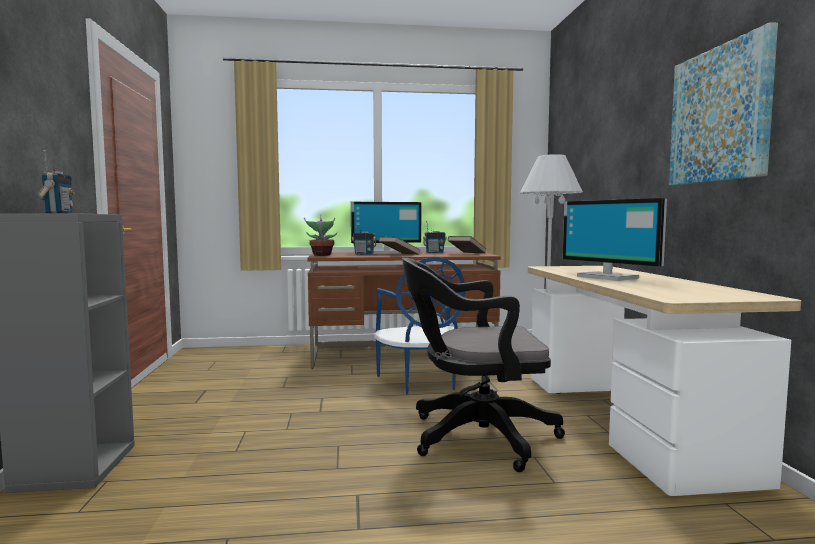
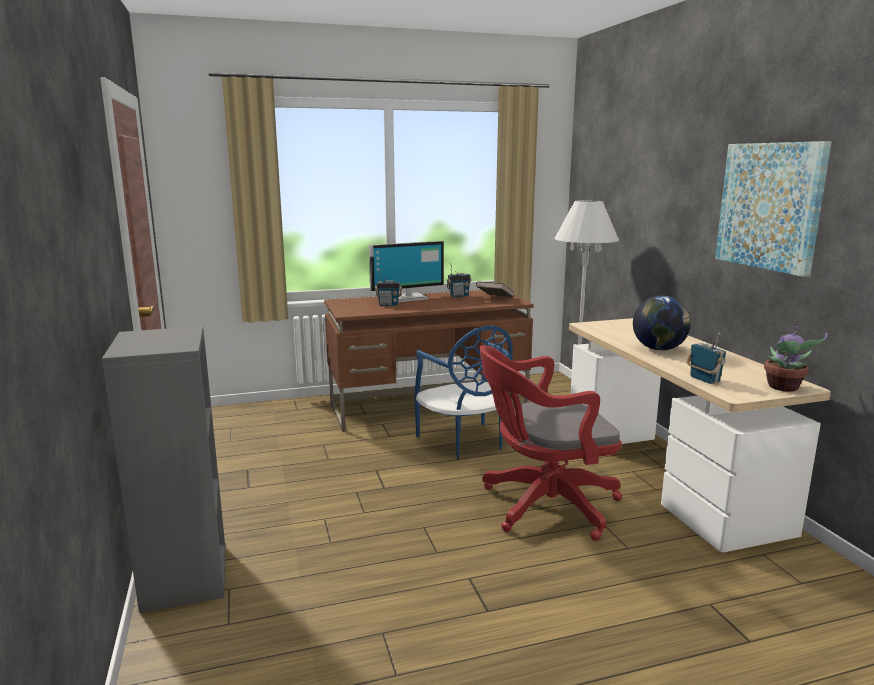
camera: 10 degrees left, 10 degrees up
radio [37,150,75,213] -> radio moved to [686,333,726,384]
potted plant [304,214,338,256] -> potted plant moved to [764,326,828,392]
brown book [378,237,420,255] -> none
black office chair [402,258,565,472] -> red office chair [480,345,622,541]
monitor [563,198,667,281] -> globe [633,296,691,351]

